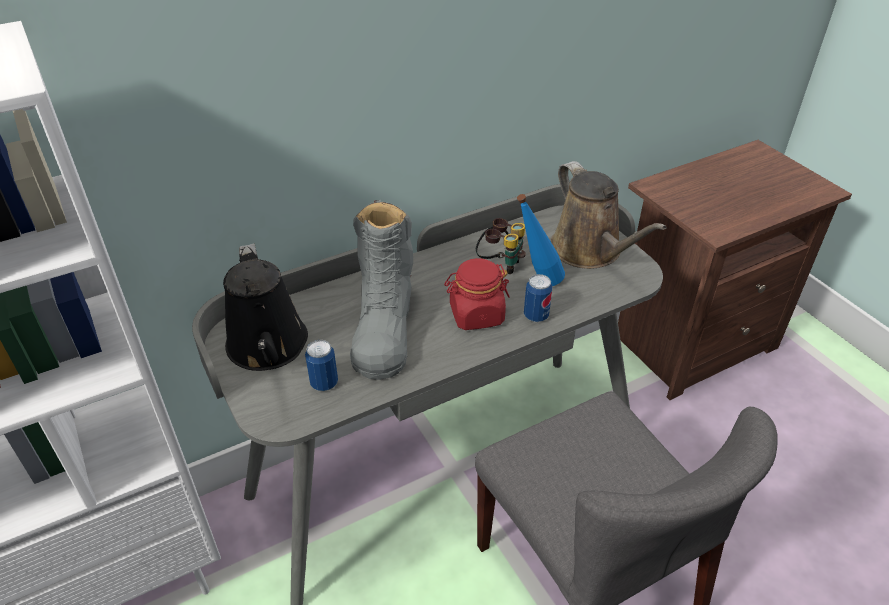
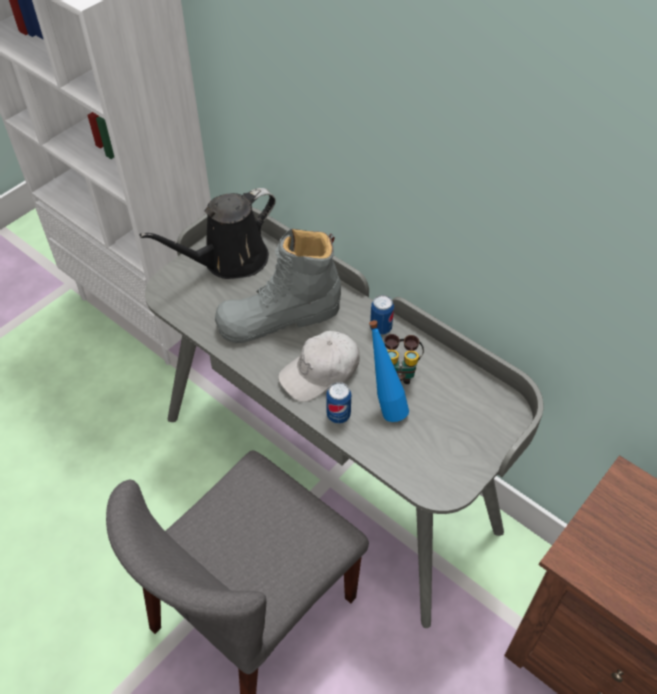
camera: 70 degrees right, 10 degrees up
can [305,340,338,391] -> can moved to [370,295,394,335]
red jar [444,258,510,330] -> white cap [278,331,360,402]
brown watering can [551,161,667,269] -> none

